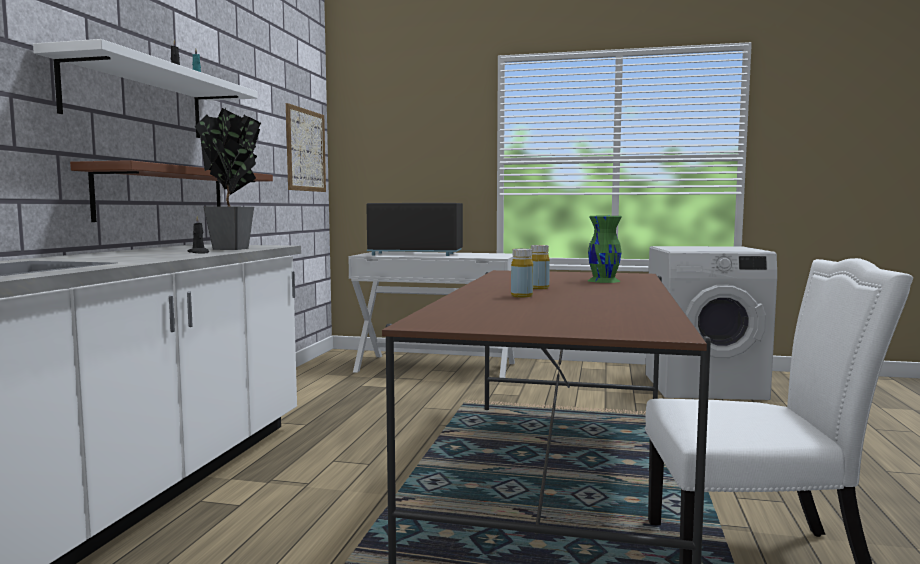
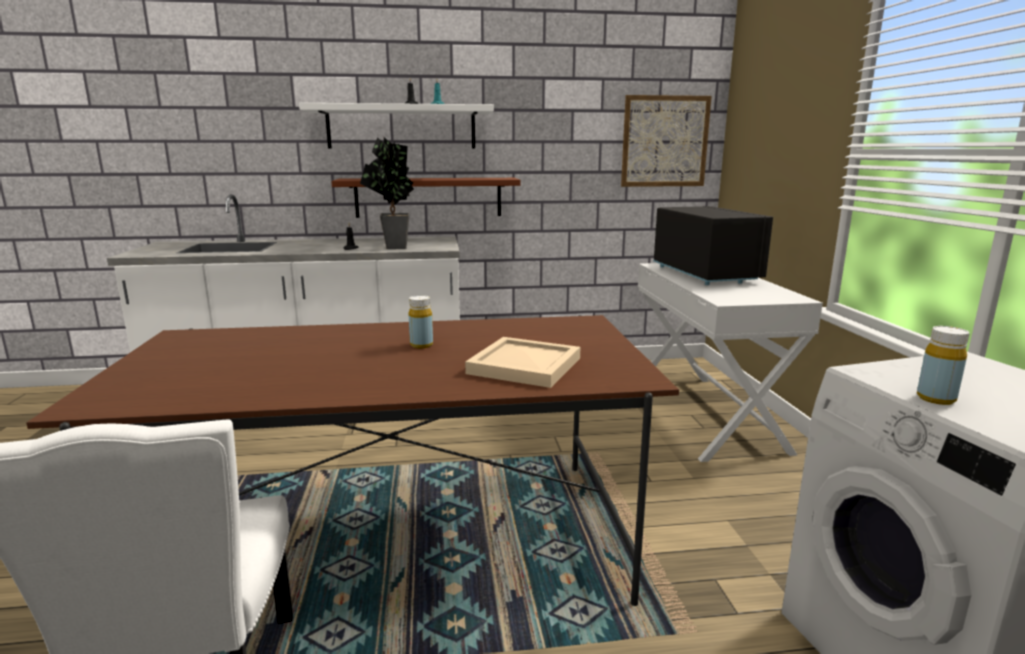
camera: 70 degrees right, 10 degrees up
yellow bottle [511,249,533,298] -> yellow bottle moved to [917,326,969,405]
green vase [588,216,622,283] -> beige tray [465,337,580,388]

